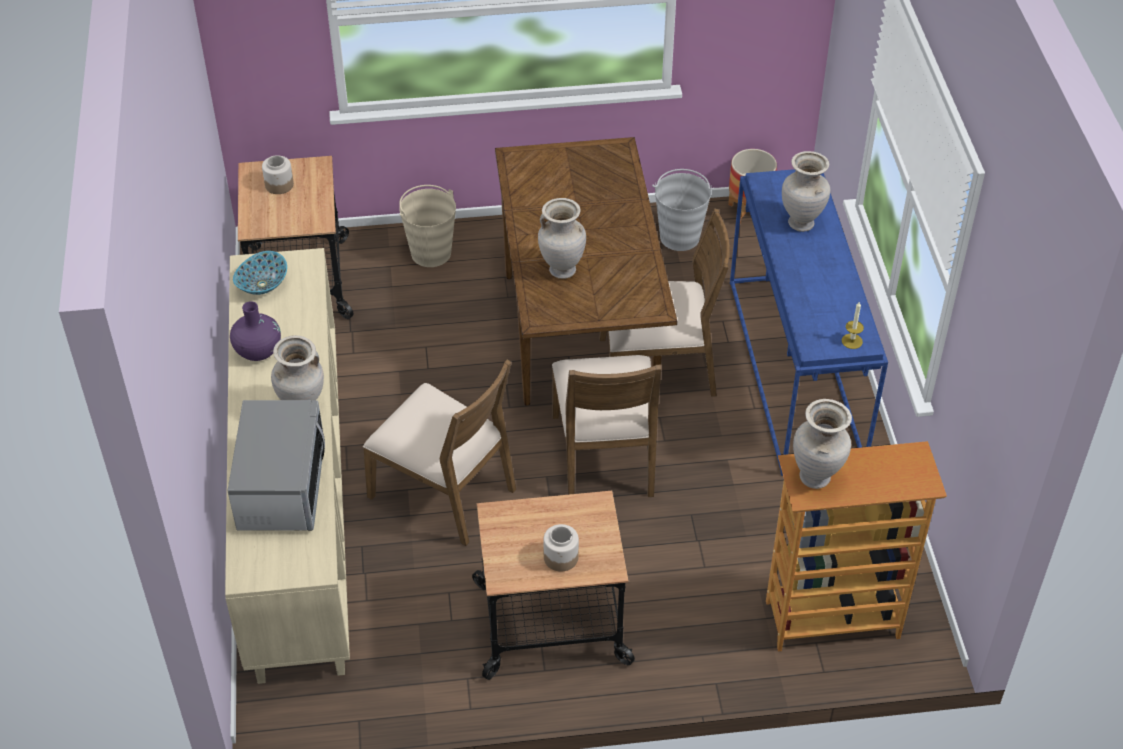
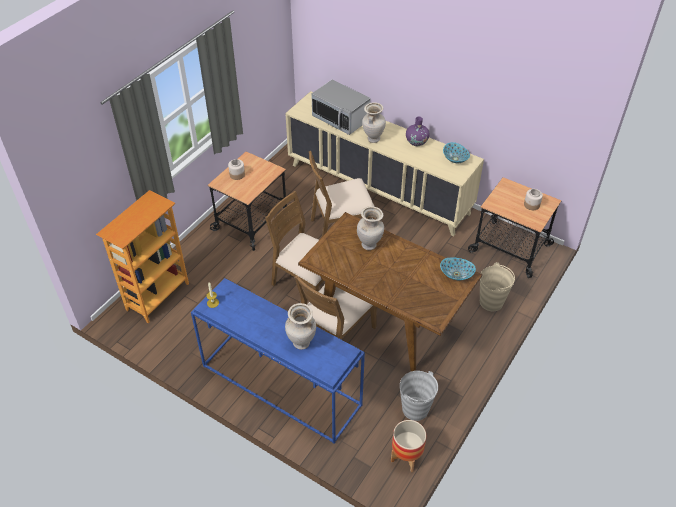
camera: 130 degrees right, 0 degrees up
beige vase [793,399,852,489] -> none
none -> bowl [440,257,476,280]

